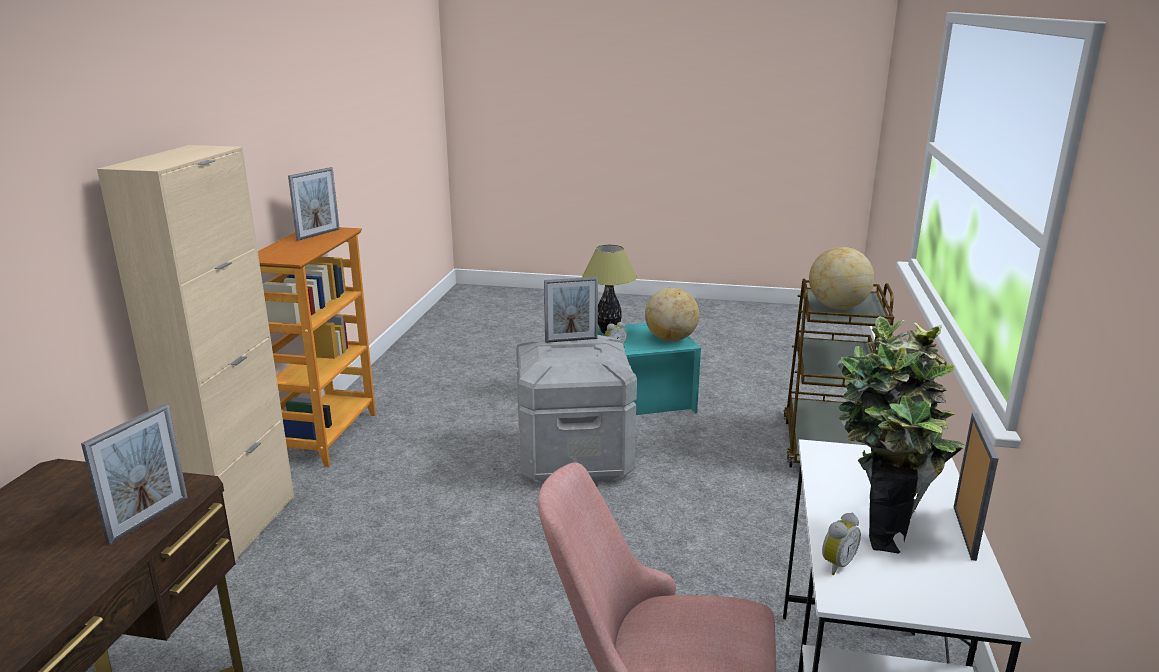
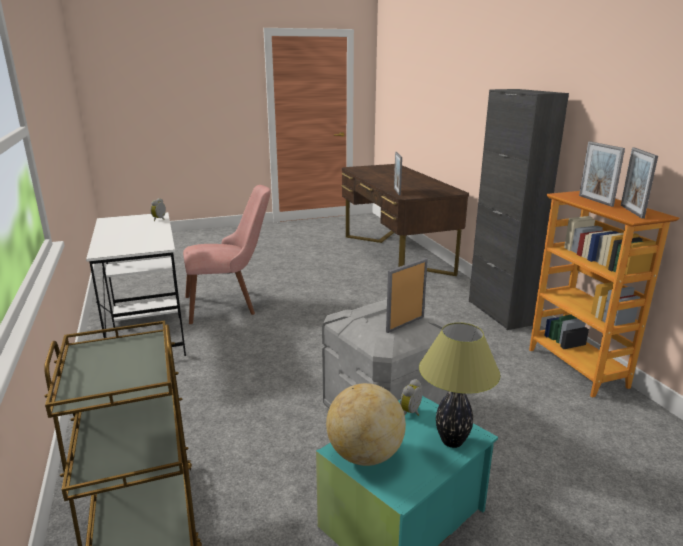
camera: 150 degrees right, 0 degrees up
beige cabinet [97,145,294,560] -> black cabinet [469,89,569,330]
globe [809,247,874,310] -> none
potted plant [836,316,965,554] -> none
picture frame [954,413,999,561] -> picture frame moved to [579,141,625,207]

